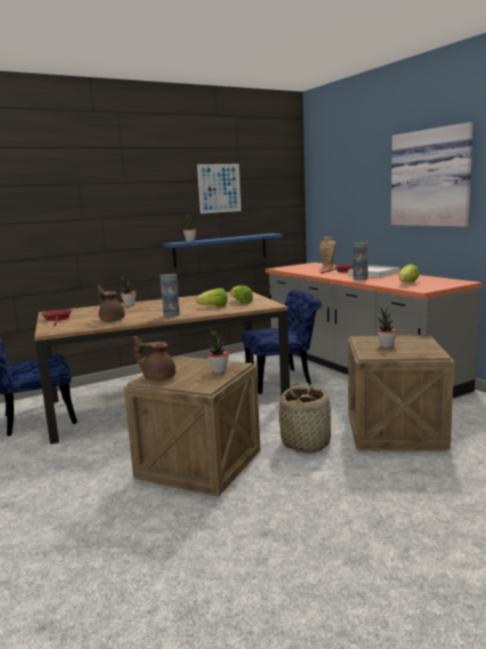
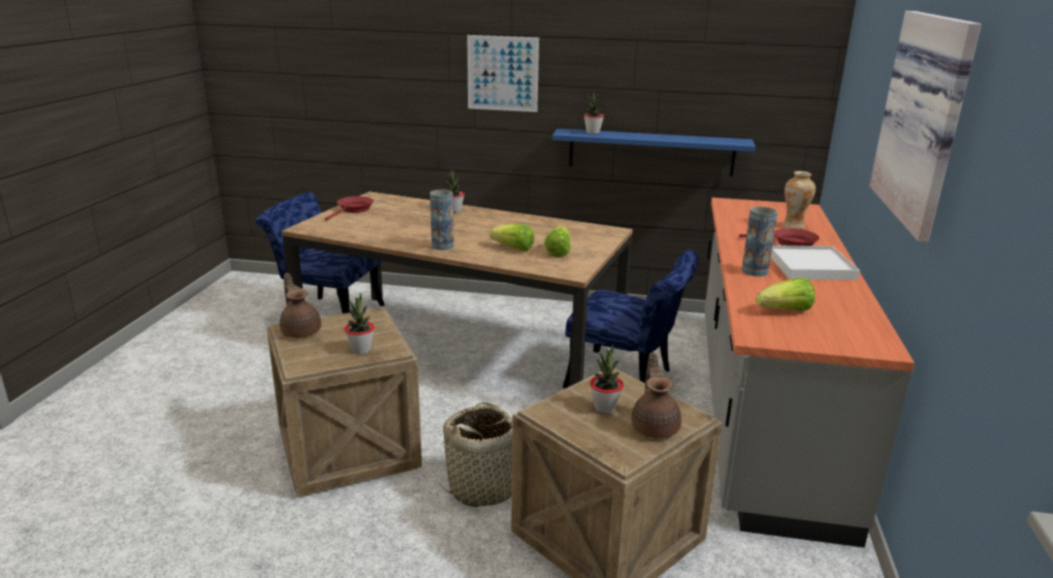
camera: 40 degrees right, 10 degrees up
brown teapot [98,285,125,322] -> brown teapot moved to [631,352,681,438]
picture [197,164,241,214] -> picture moved to [467,35,539,112]

